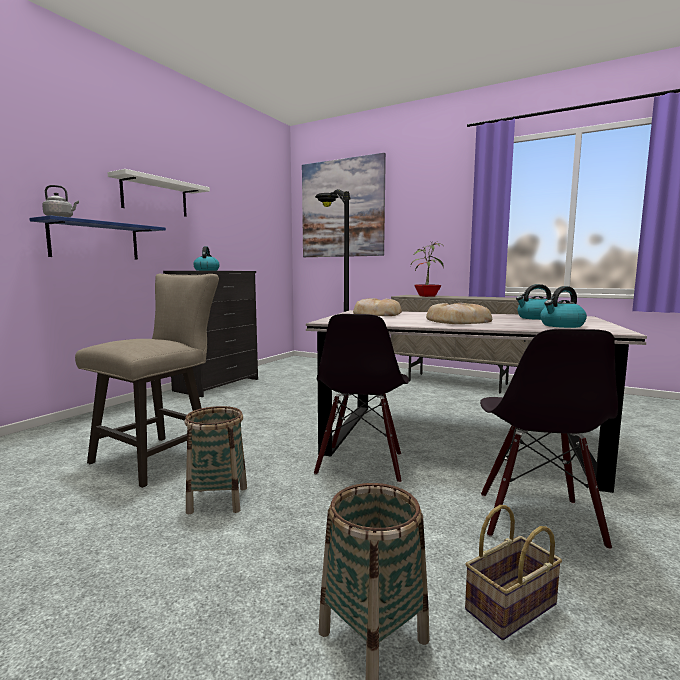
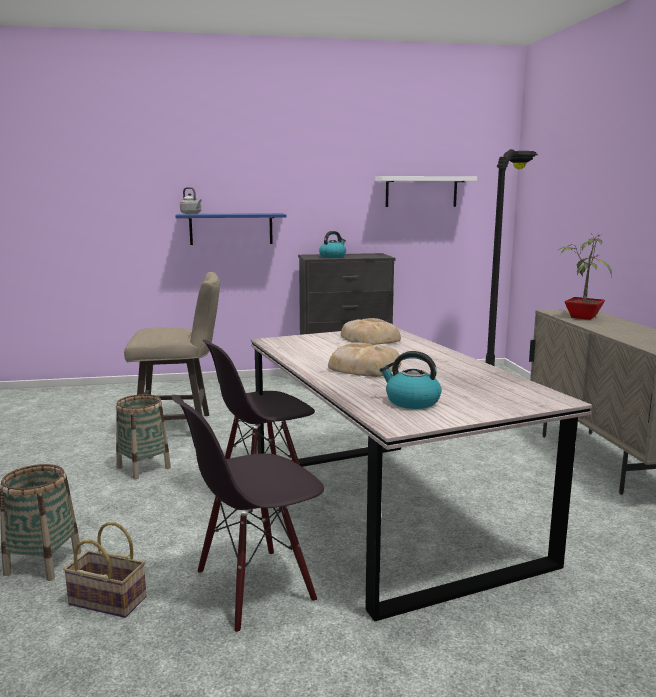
camera: 50 degrees right, 5 degrees up
white shelf [107,169,210,217] -> white shelf moved to [375,176,477,207]
picture [302,153,386,257] -> none
kettle [516,284,551,320] -> none

